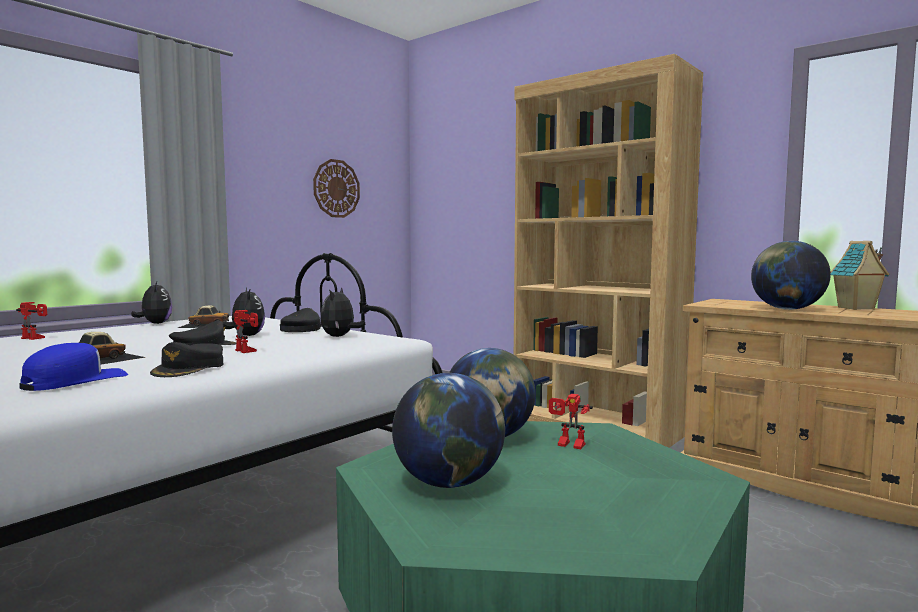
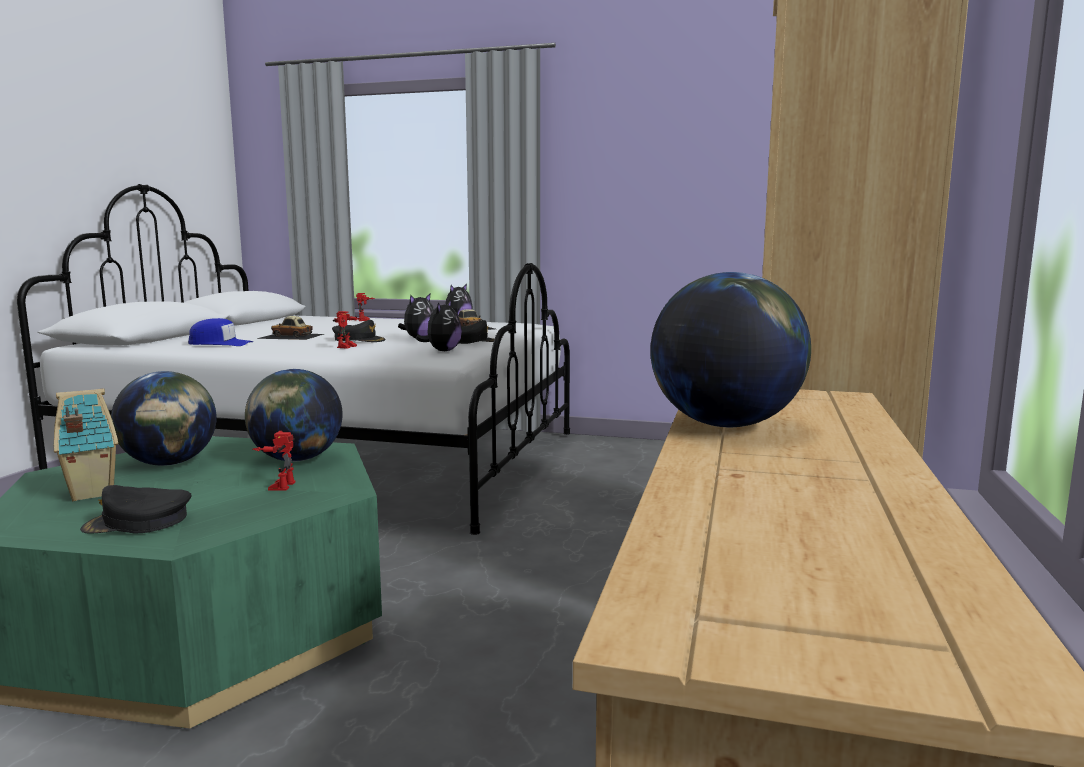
camera: 65 degrees right, 5 degrees up
black cap [150,342,223,377] -> black cap moved to [80,485,191,534]
wall clock [313,159,360,218] -> none
plush toy [320,287,365,337] -> plush toy turned 120 degrees clockwise [416,301,462,351]
toy house [830,241,889,310] -> toy house moved to [54,388,118,501]

